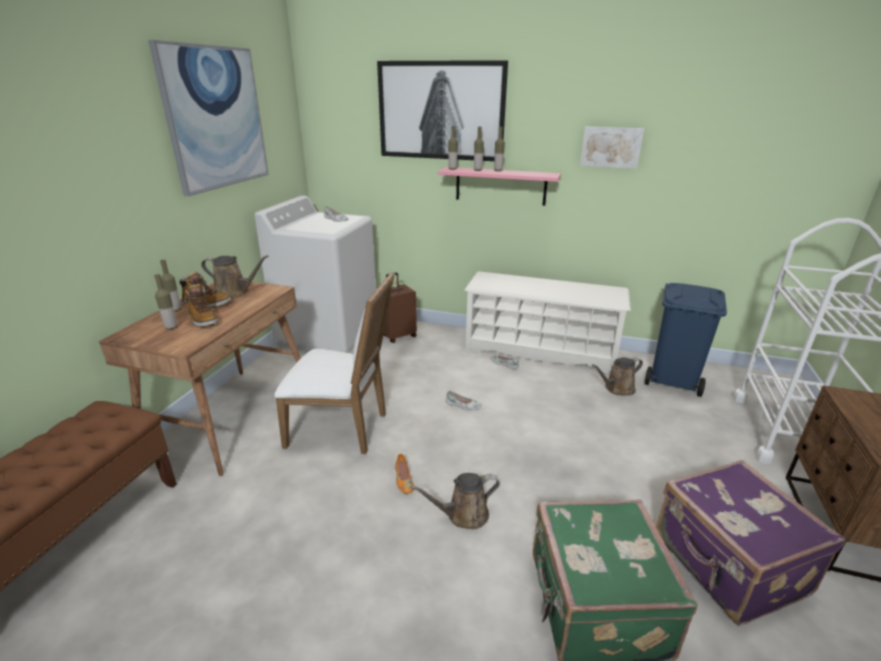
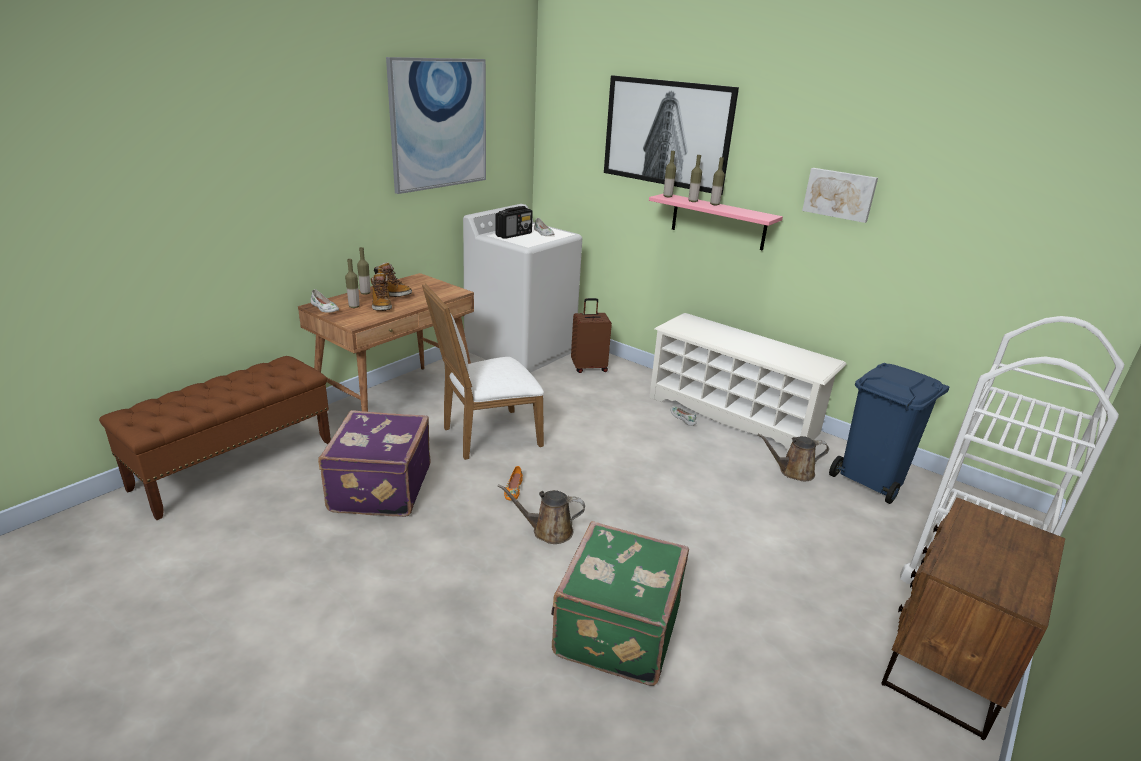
camera: 20 degrees right, 0 degrees up
brown watering can [201,255,268,299] -> none
white chair [274,273,395,454] -> white chair turned 120 degrees clockwise [422,283,544,460]
white shoe [446,391,482,410] -> white shoe moved to [311,289,339,313]
purple suitcase [656,460,845,626] -> purple suitcase moved to [318,410,431,517]
none -> radio [496,206,533,239]

